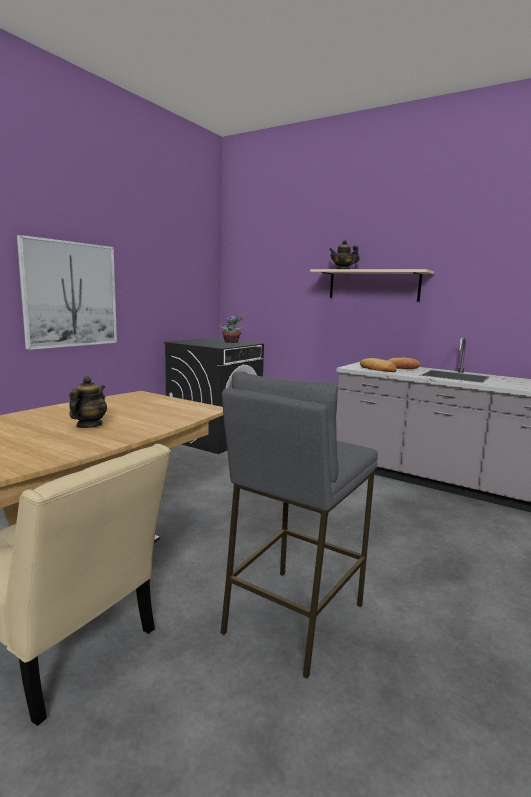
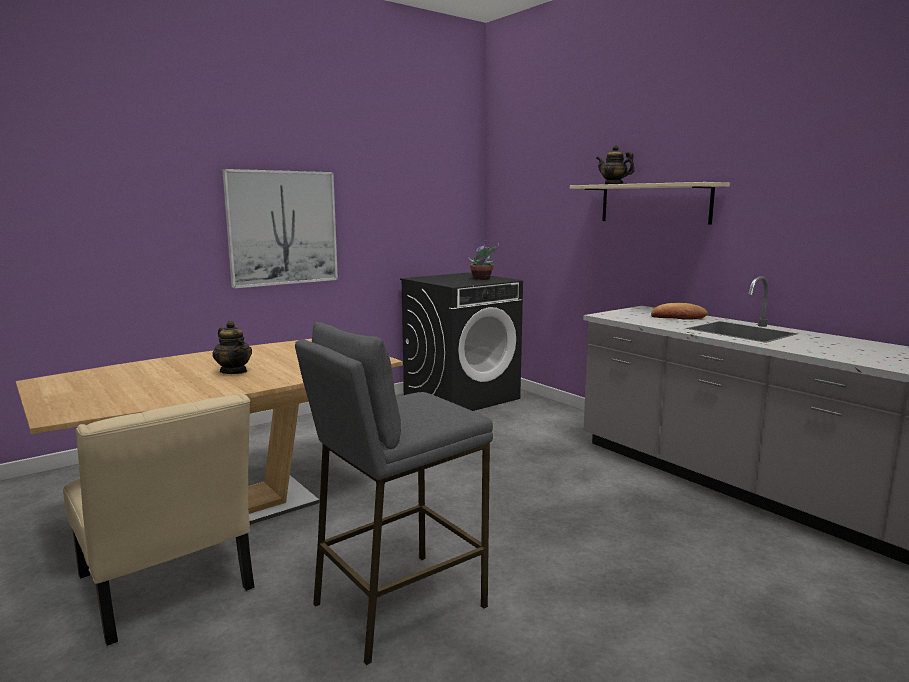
camera: 20 degrees right, 0 degrees up
teapot [69,376,107,428] -> teapot turned 105 degrees clockwise [212,321,252,374]
bread [360,358,397,372] -> none

